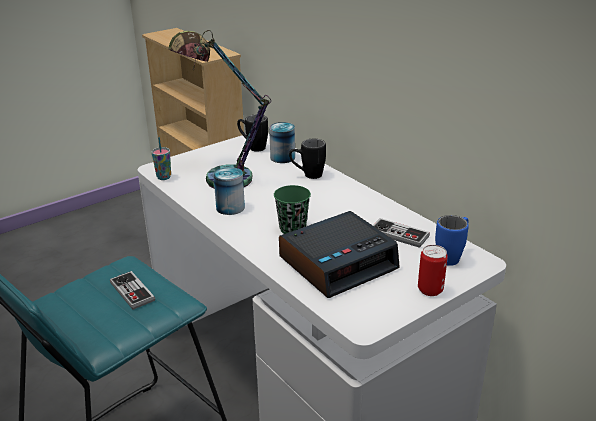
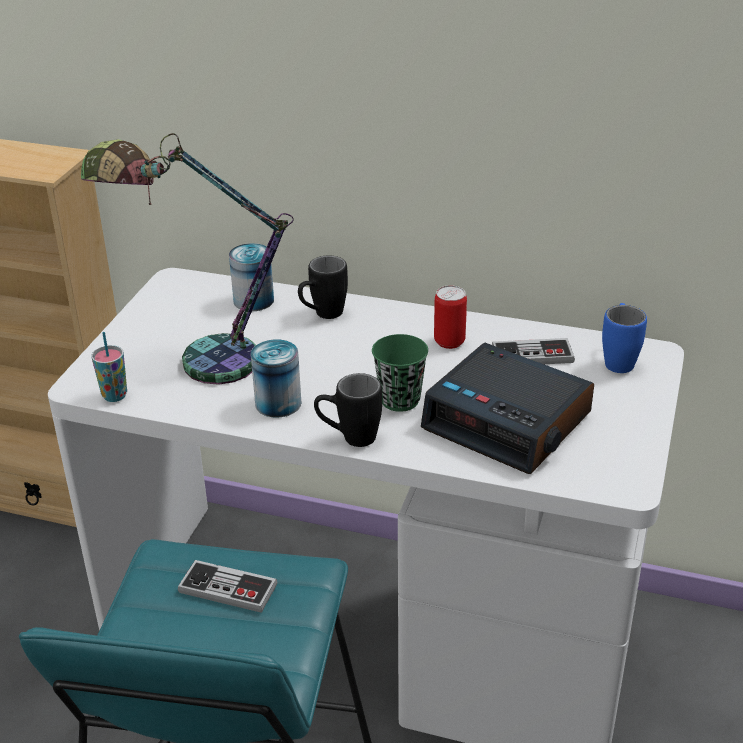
camera: 35 degrees left, 5 degrees up
black mug [237,114,268,152] -> black mug moved to [314,373,382,447]
alarm clock [279,211,400,298] -> alarm clock turned 105 degrees clockwise [421,343,594,474]
can [418,245,448,296] -> can moved to [434,285,467,349]

